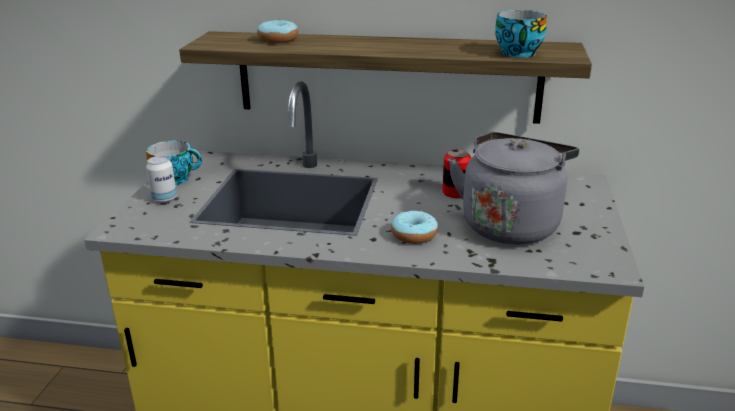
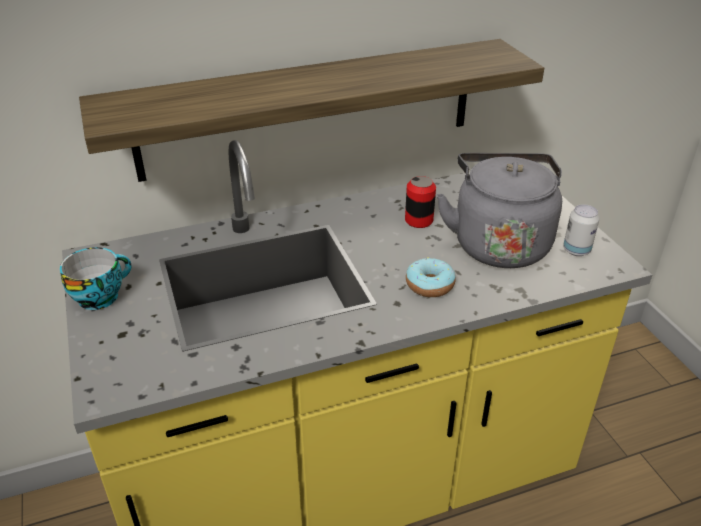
camera: 30 degrees left, 10 degrees up
can [146,156,177,203] -> can moved to [563,204,599,256]
donut [257,20,298,43] -> none
cup [495,10,547,57] -> none

